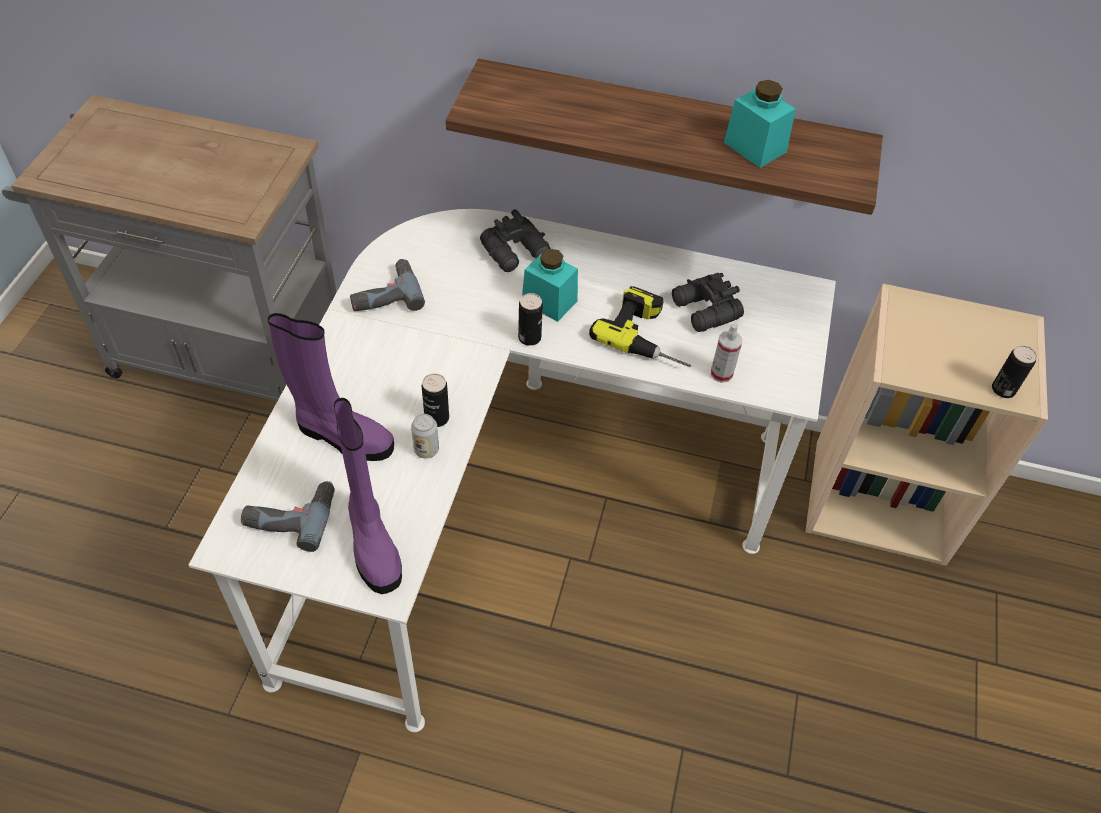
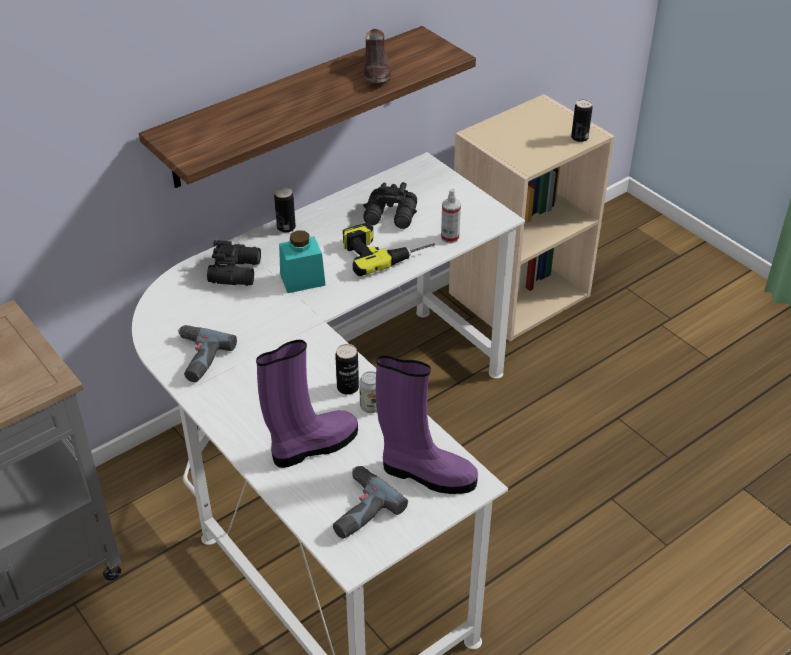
camera: 50 degrees left, 10 degrees down
can [518,293,543,346] -> can moved to [274,187,296,232]
turquoise jar [724,80,796,168] -> brown shoe [364,29,391,83]

